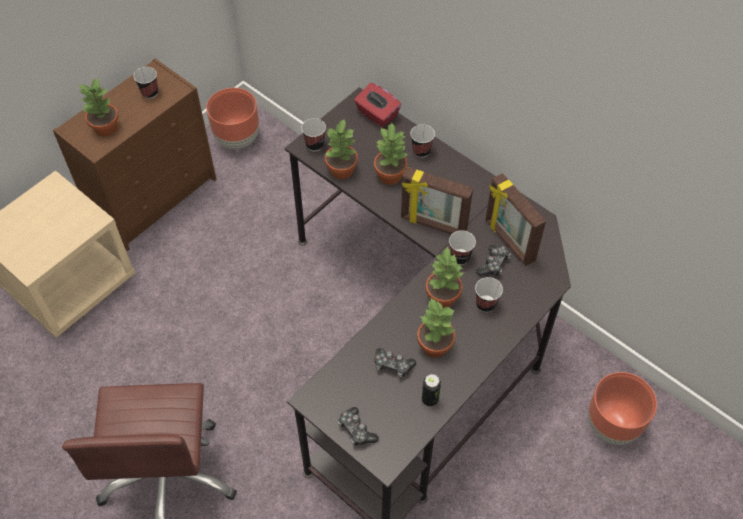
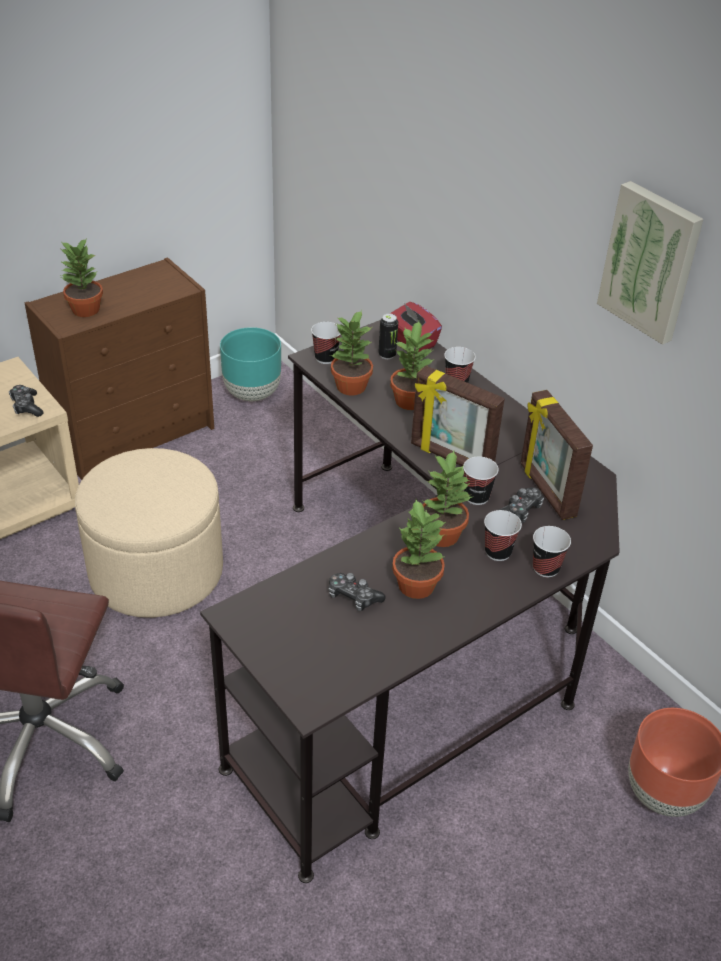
camera: 10 degrees right, 15 degrees down
cup [133,67,158,99] -> cup moved to [533,526,571,578]
brown planter [206,88,259,149] -> turquoise planter [220,327,281,401]
game controller [338,407,379,446] -> game controller moved to [9,385,43,417]
can [422,374,441,406] -> can moved to [378,313,398,359]
none -> beige ottoman [75,448,223,618]
none -> picture [597,181,703,345]

